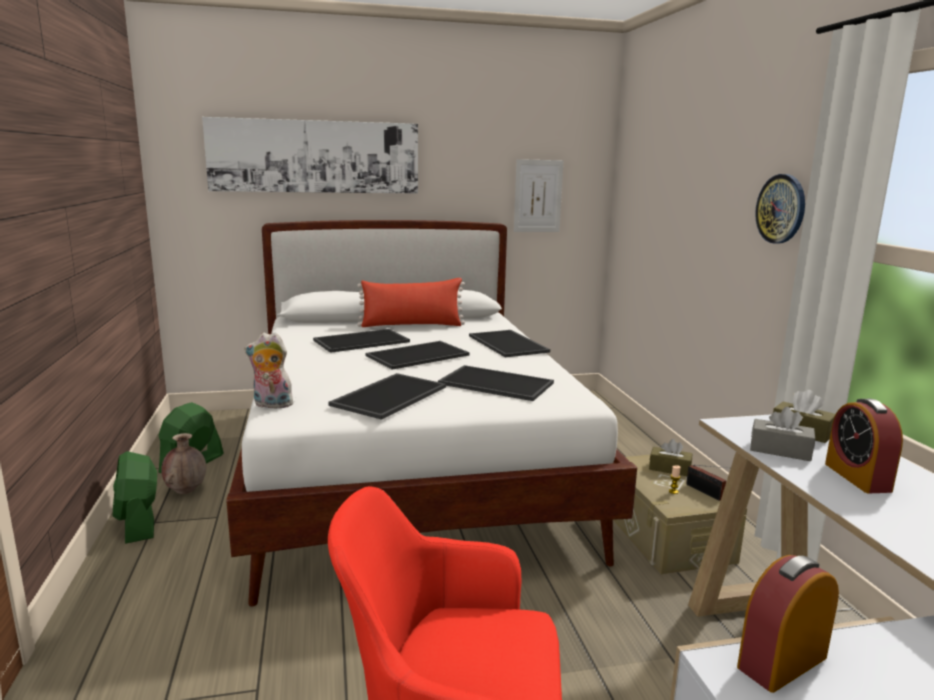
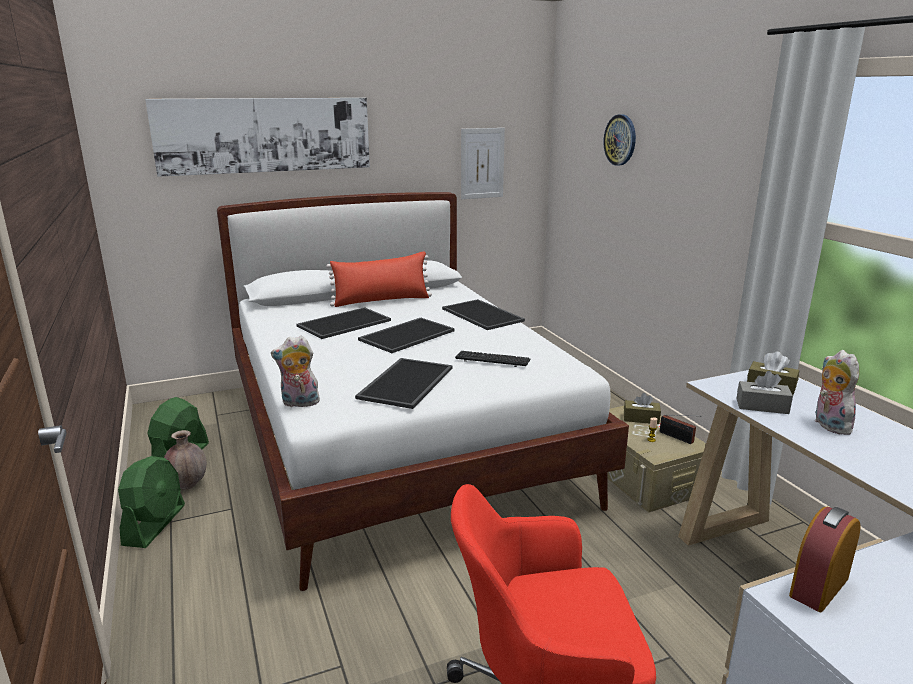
camera: 10 degrees left, 5 degrees up
green fan [113,451,157,544] -> green fan turned 135 degrees counterclockwise [118,456,185,548]
tray [438,365,554,401] -> keyboard [455,351,530,367]
wall clock [755,174,805,244] -> wall clock moved to [603,114,636,166]
alarm clock [825,399,903,493] -> plush toy [815,350,859,435]

